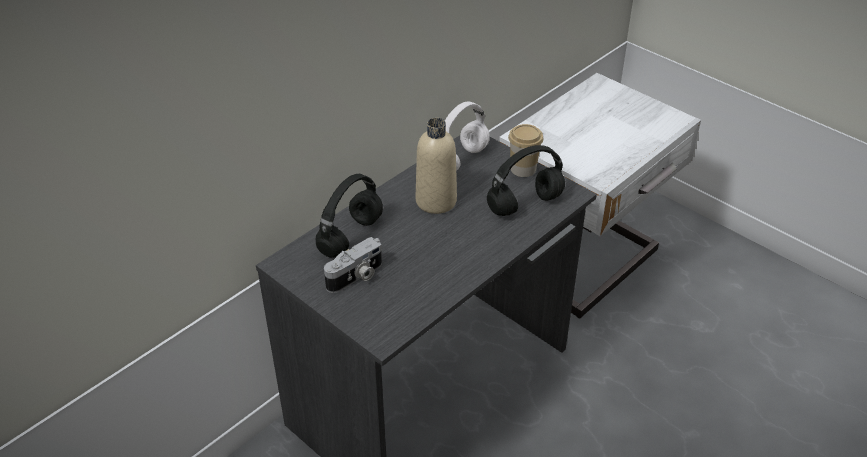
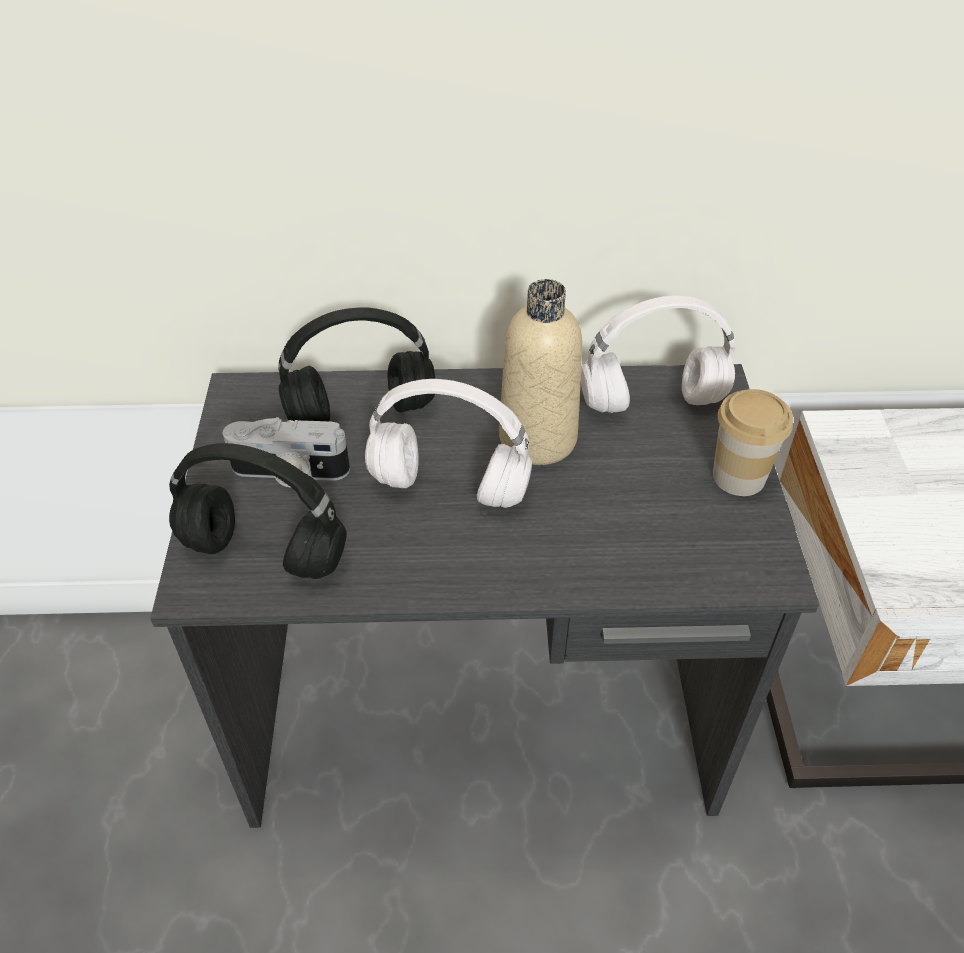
camera: 45 degrees right, 5 degrees up
black headphones [487,145,565,216] -> black headphones moved to [169,443,347,579]
none -> white headphones [365,379,532,508]

